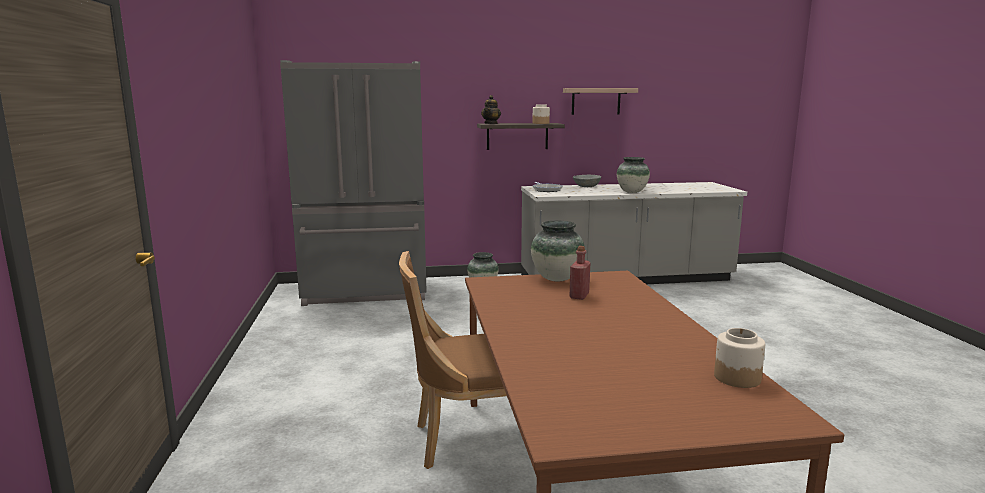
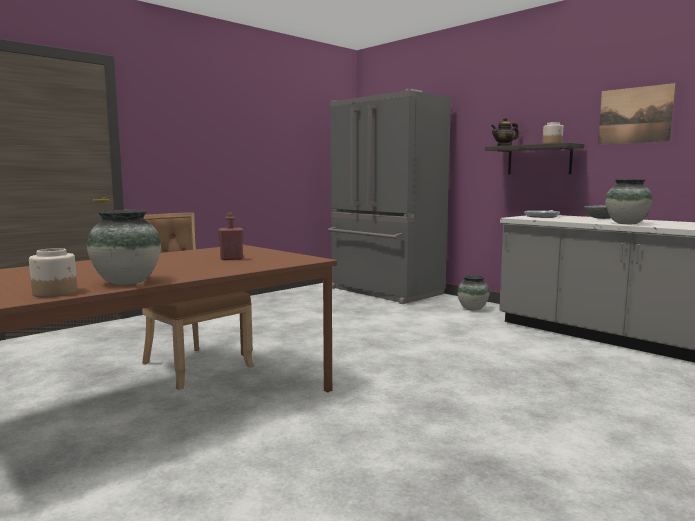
camera: 55 degrees right, 5 degrees down
vase [531,221,585,281] -> vase moved to [87,210,161,285]
shelf [563,88,638,115] -> picture [598,83,676,145]

